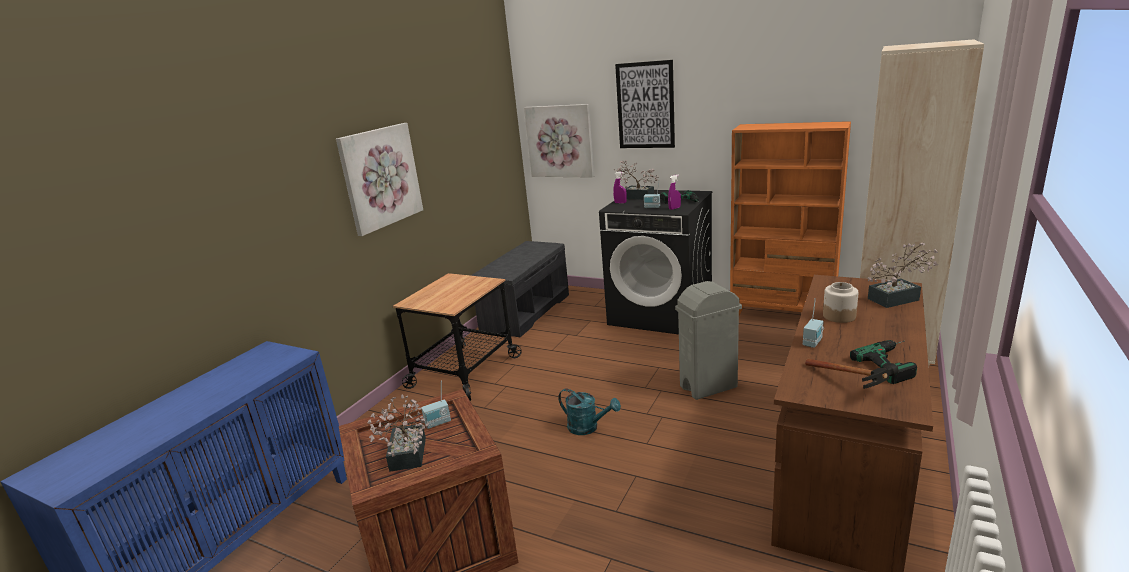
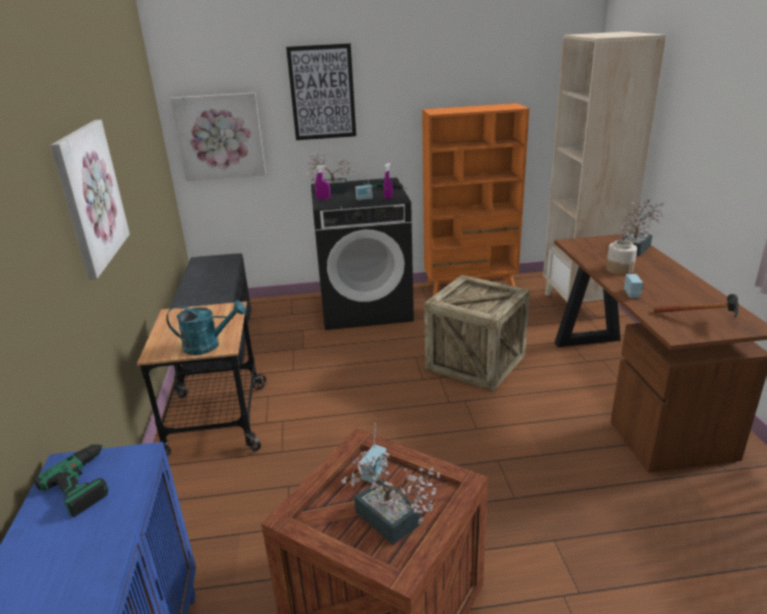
camera: 35 degrees left, 5 degrees up
turquoise watering can [558,389,621,435] -> turquoise watering can moved to [166,301,246,355]
grey trash can [675,281,742,400] -> crate [424,275,530,391]
power drill [850,340,917,384] -> power drill moved to [33,438,115,517]

